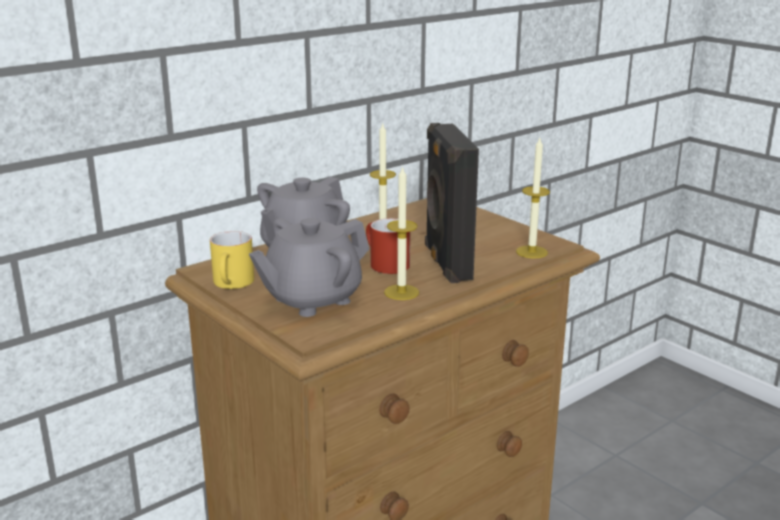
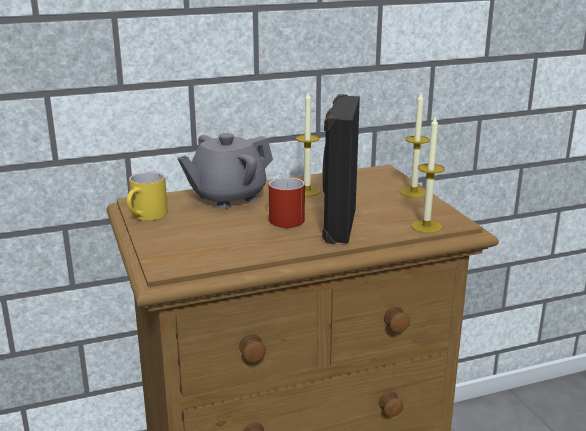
camera: 20 degrees right, 0 degrees up
grey teapot [249,218,369,317] -> none
candle [384,166,419,300] -> candle moved to [400,93,430,198]

